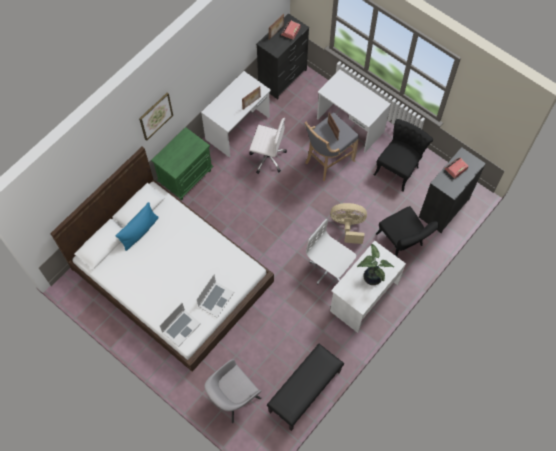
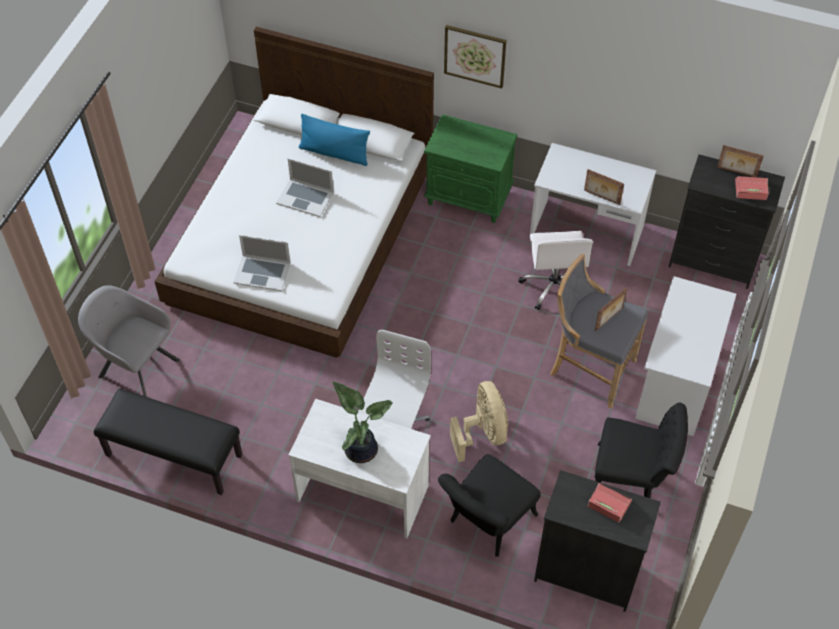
camera: 70 degrees right, 10 degrees down
laptop [159,303,201,347] -> laptop moved to [276,158,334,217]

